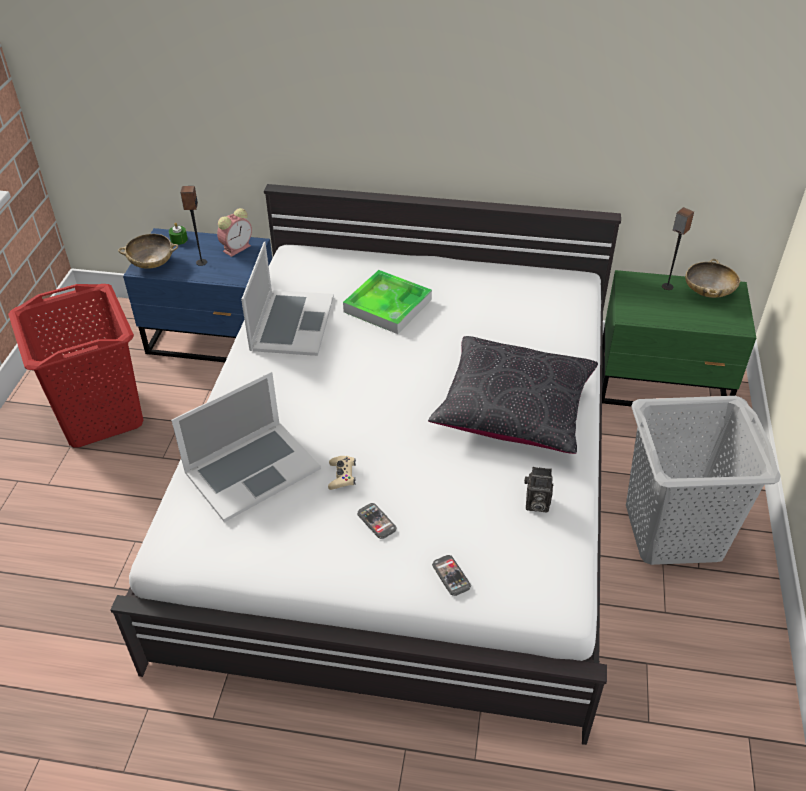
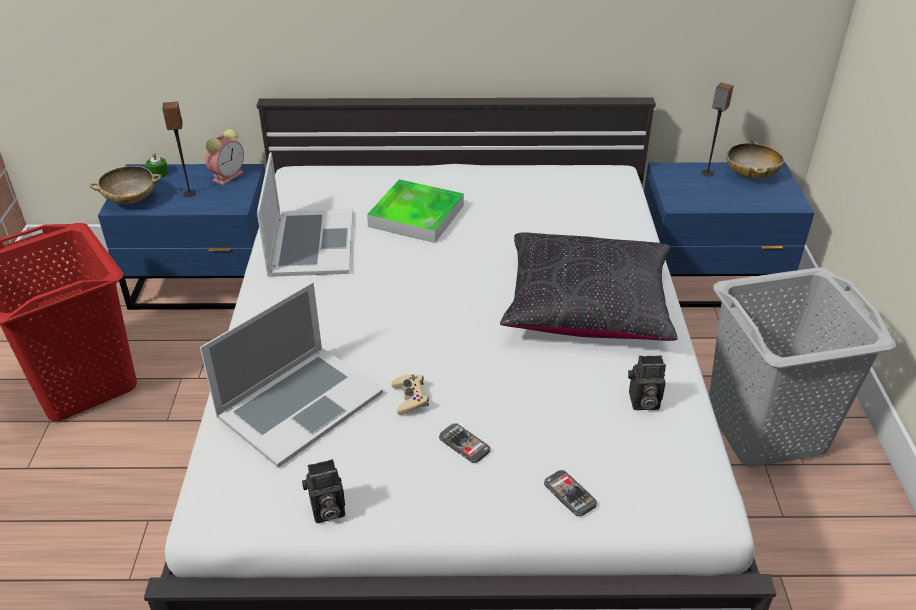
camera: 10 degrees left, 5 degrees down
green nightstand [602,270,756,406] -> blue nightstand [644,162,815,307]
none -> camera [302,459,345,523]

